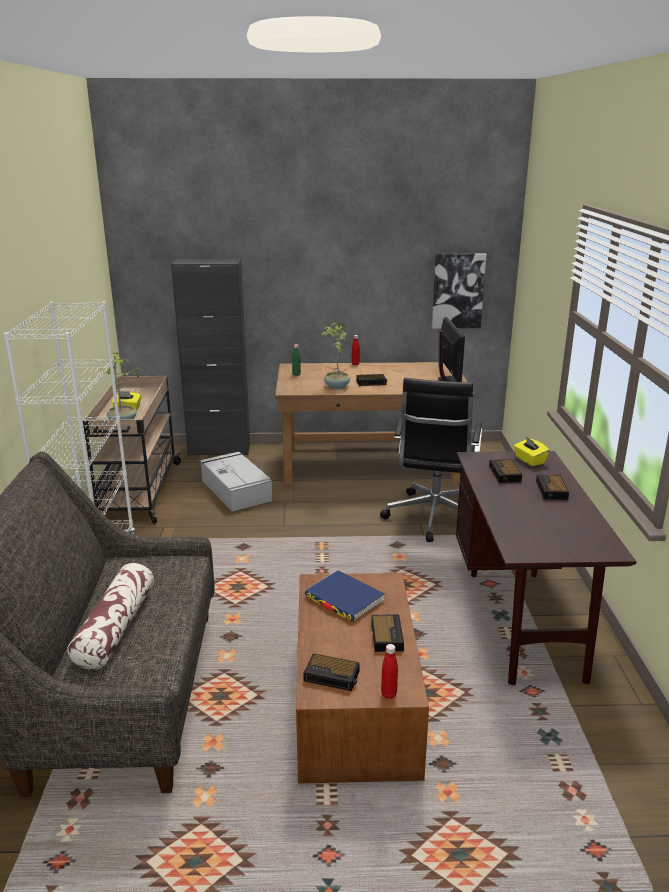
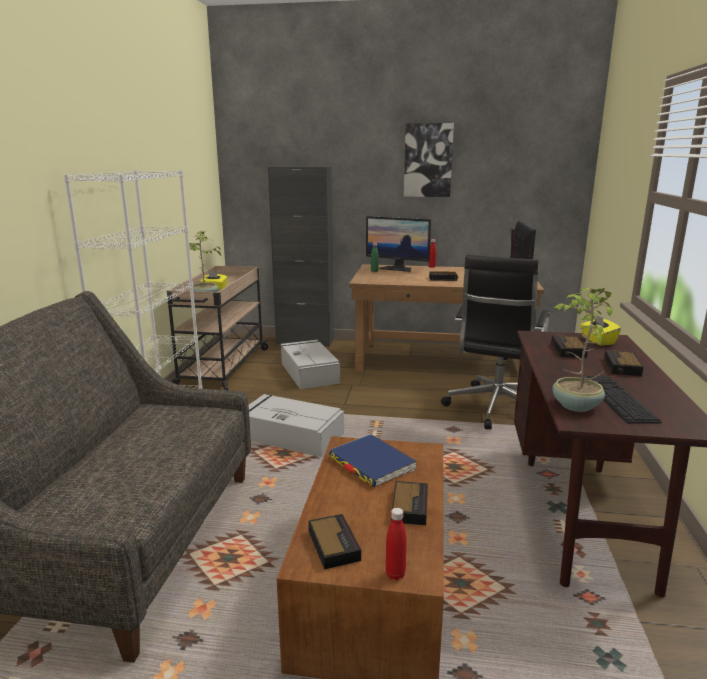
camera: 10 degrees right, 5 degrees down
pillow [68,563,154,670] -> none
alarm clock [303,654,360,691] -> alarm clock turned 135 degrees counterclockwise [308,514,361,569]
potted plant [321,323,350,389] -> potted plant moved to [552,288,613,412]
picture [432,253,486,329] -> picture moved to [404,123,454,197]
none -> grey storage box [249,394,344,457]
none -> monitor [366,216,431,272]
none -> keyboard [580,376,662,424]

